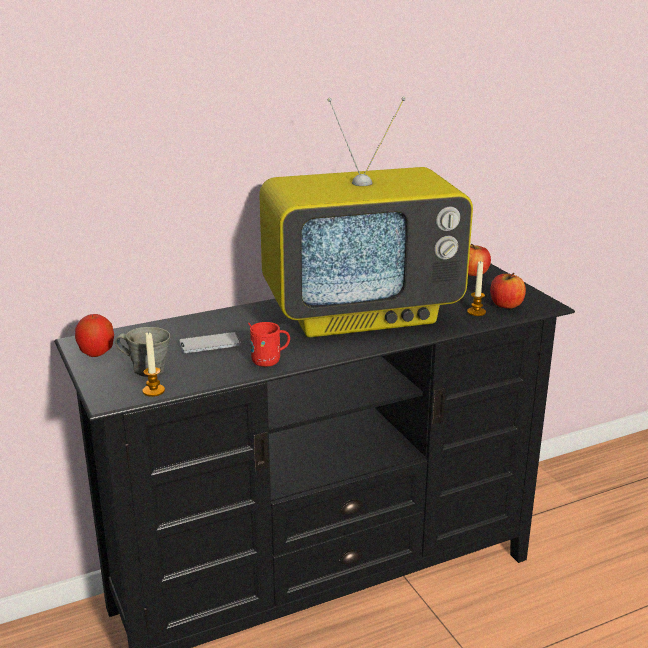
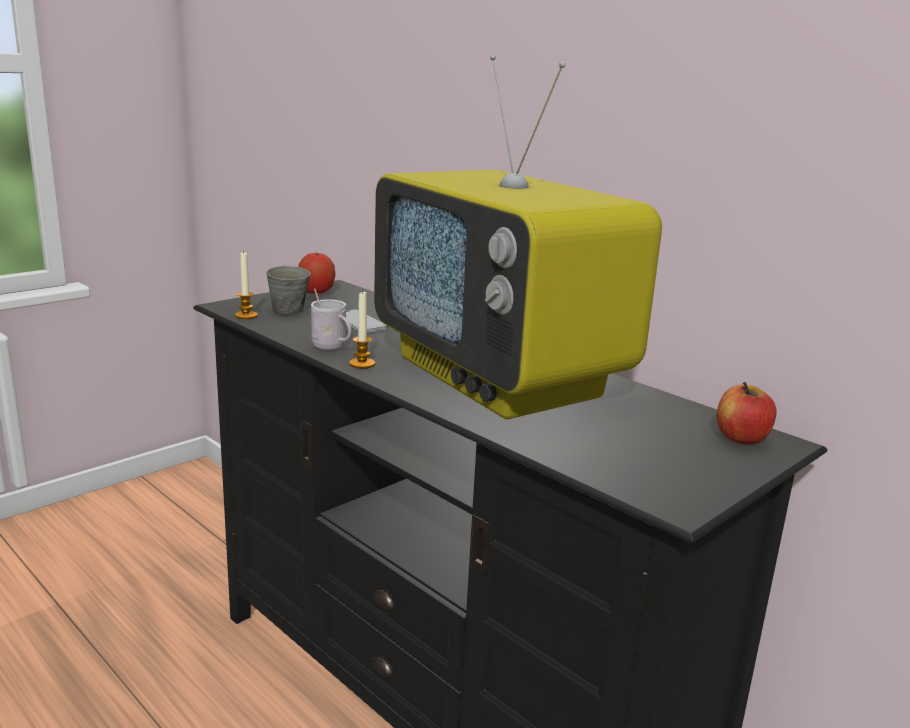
camera: 70 degrees right, 5 degrees down
red mug [248,322,290,367] -> white mug [311,289,352,350]
candle [467,261,486,316] -> candle moved to [349,291,375,369]
apple [490,273,526,309] -> none

